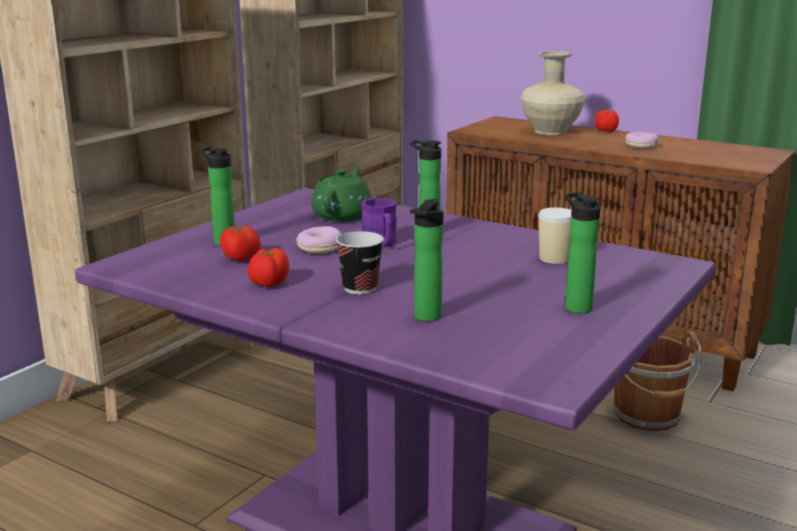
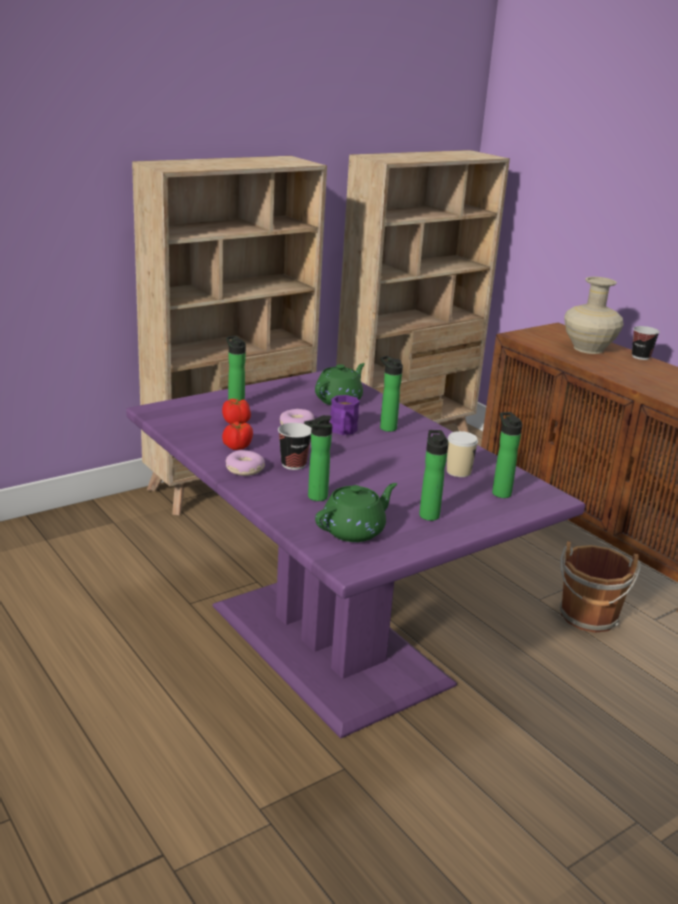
camera: 20 degrees right, 5 degrees up
tomato [595,110,619,132] -> cup [632,326,660,360]
donut [625,132,659,148] -> donut moved to [225,450,265,476]
none -> green teapot [315,483,397,542]
none -> bottle [492,412,523,498]

